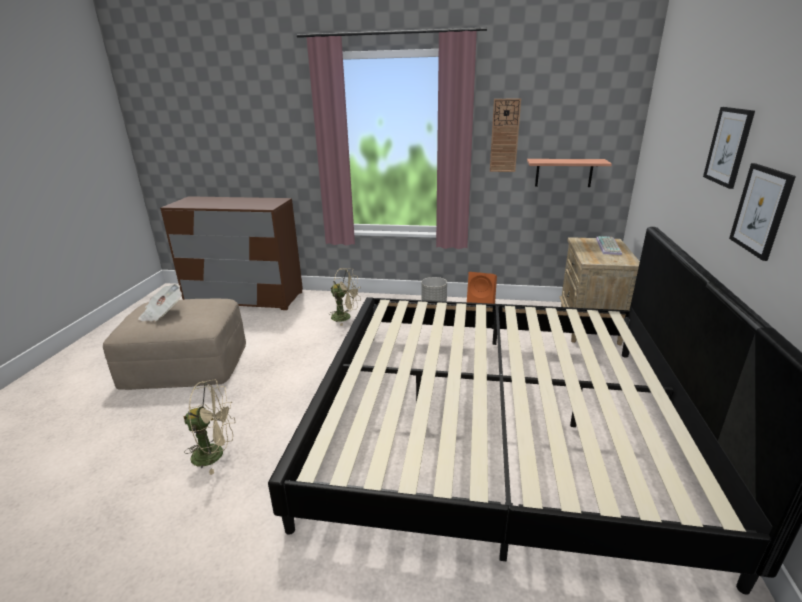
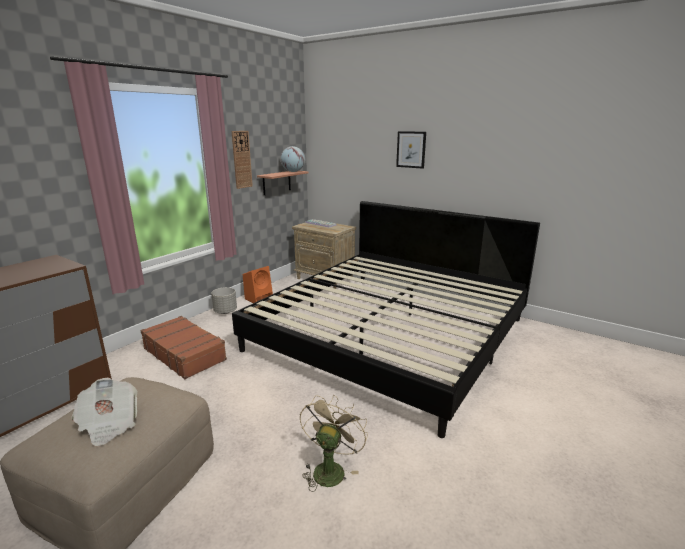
camera: 65 degrees left, 5 degrees down
beige fan [328,268,361,326] -> brown suitcase [140,316,227,379]
picture [729,163,796,261] -> none
none -> globe [281,146,305,172]

